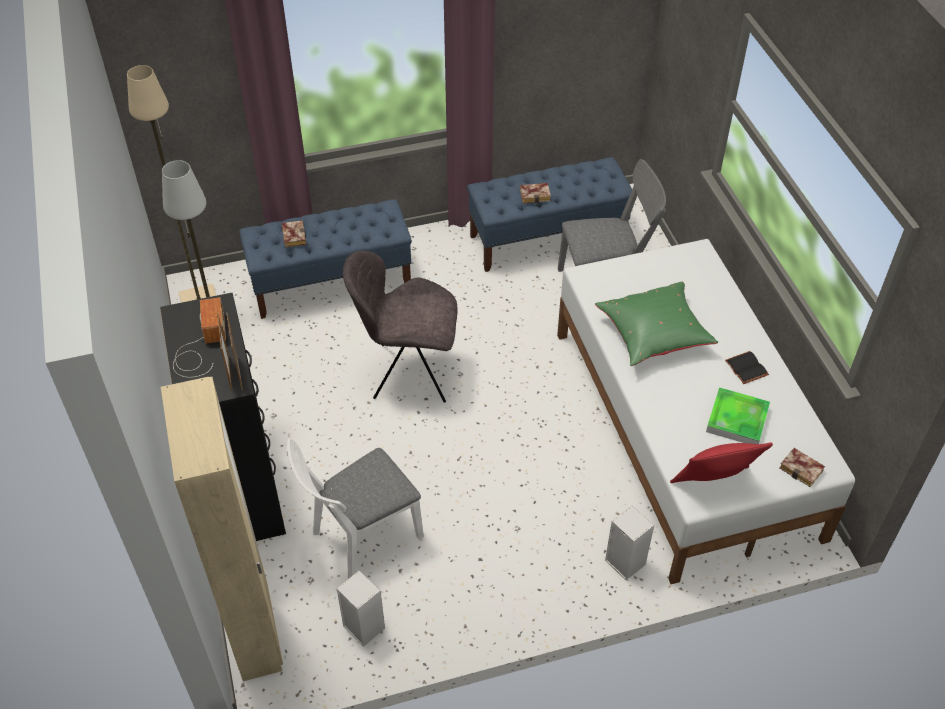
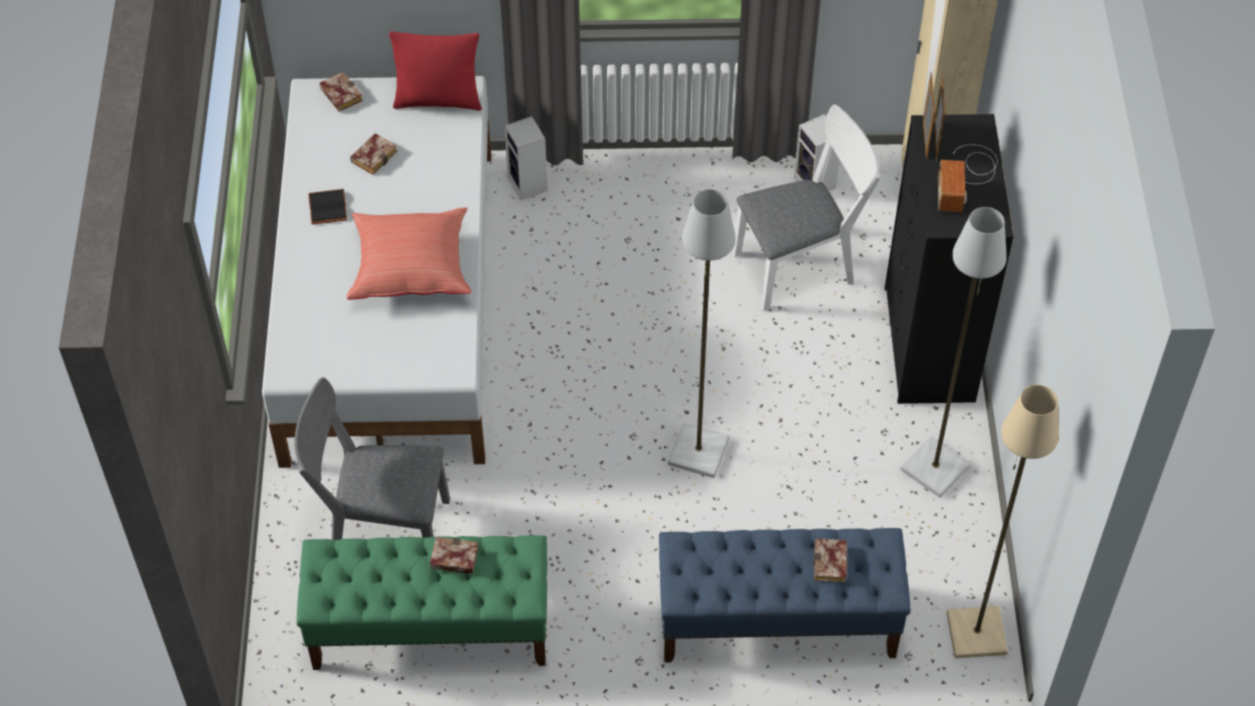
camera: 165 degrees left, 5 degrees up
grey chair [343,251,457,403] -> grey floor lamp [668,189,736,478]
blue bench [467,157,632,272] -> green bench [297,535,547,670]
green pillow [595,282,718,366] -> red pillow [346,207,471,300]
tray [706,387,770,444] -> book [350,133,397,175]

